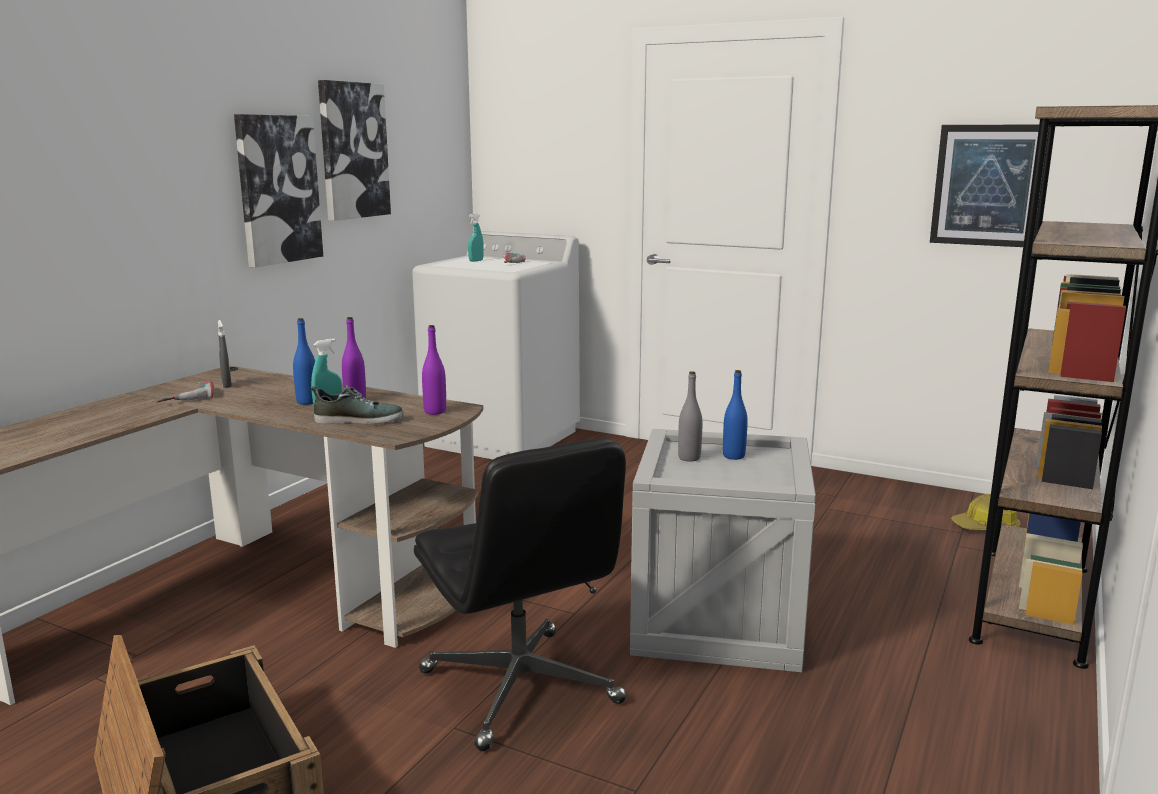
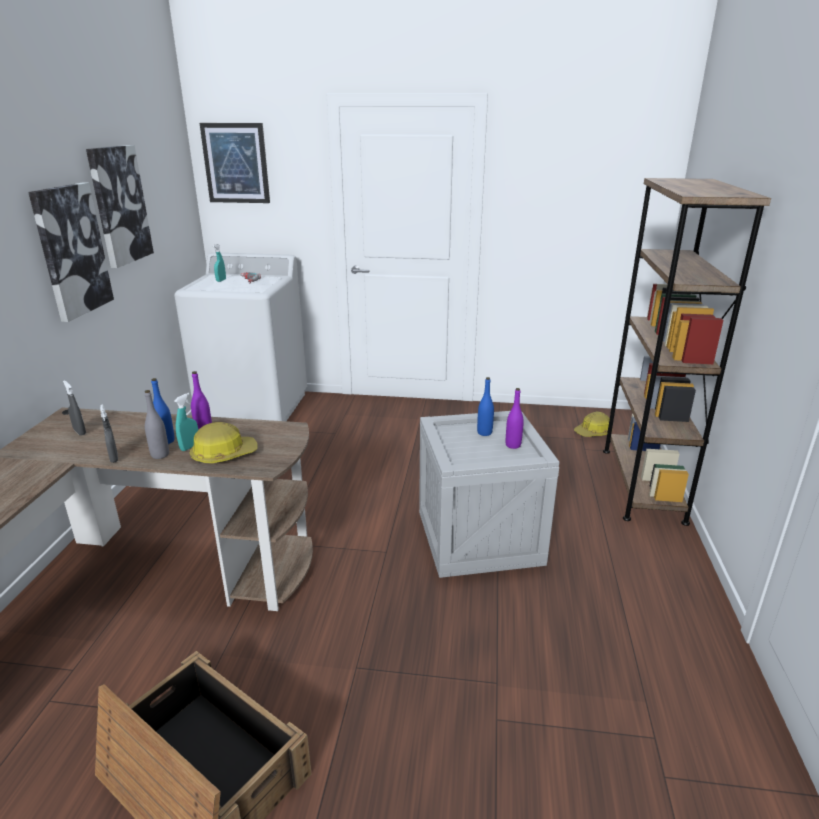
camera: 20 degrees left, 10 degrees up
power drill [156,381,214,403] -> none
shoe [311,385,404,424] -> hard hat [190,422,257,463]
black office chair [414,438,626,751] -> none
purple bottle [422,325,446,415] -> purple bottle moved to [506,388,524,449]
grey bottle [678,371,702,462] -> grey bottle moved to [145,390,169,459]
picture [930,124,1039,247] -> picture moved to [200,123,270,203]
none -> grey spray bottle [100,404,118,463]

